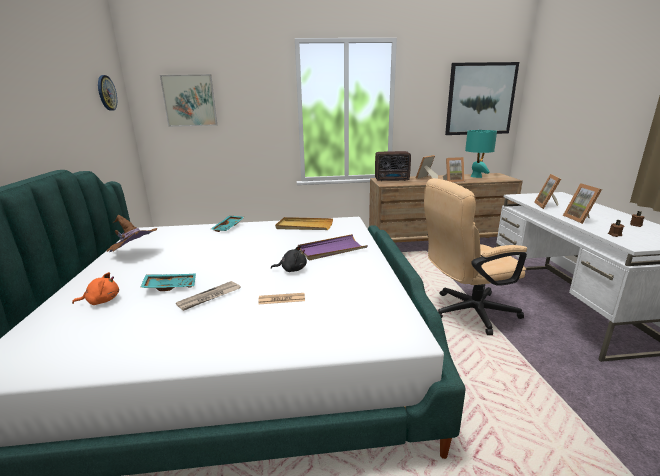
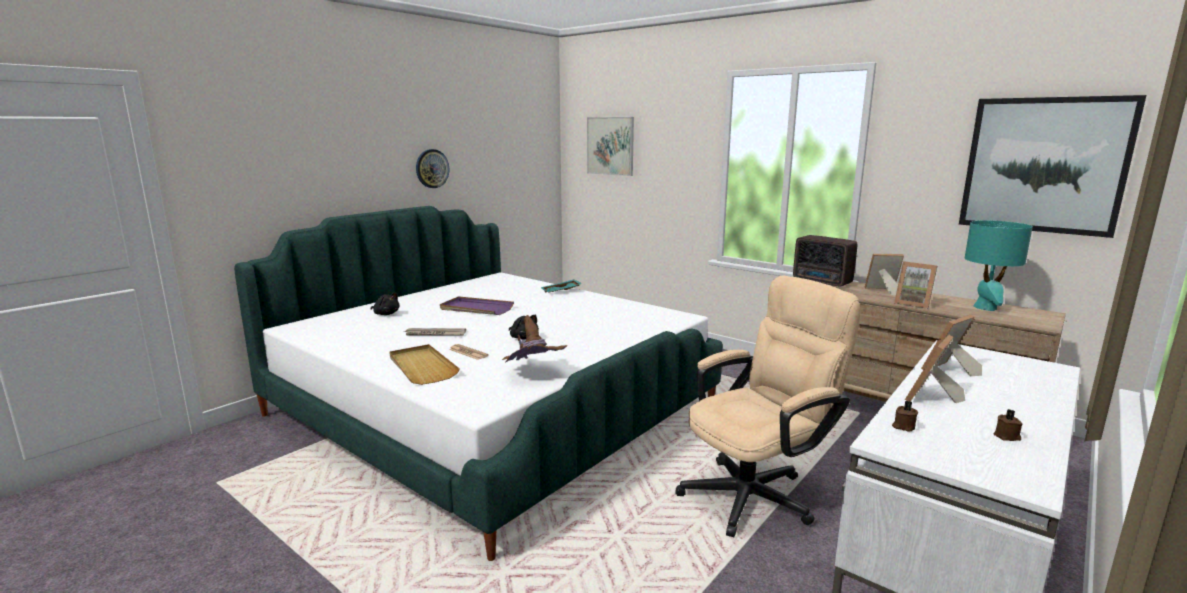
camera: 45 degrees right, 5 degrees down
orange plush toy [72,272,119,305] -> black plush toy [371,292,400,315]
wall clock [98,75,117,111] -> wall clock moved to [416,149,449,188]
brown hat [107,215,157,252] -> brown hat moved to [502,315,568,363]
turquoise tray [140,274,196,291] -> none
beige tray [275,217,333,230] -> beige tray moved to [390,344,460,385]
purple tray [298,234,368,261] -> purple tray moved to [440,296,514,315]
beige office chair [424,178,527,335] -> beige office chair turned 120 degrees clockwise [676,276,860,537]

